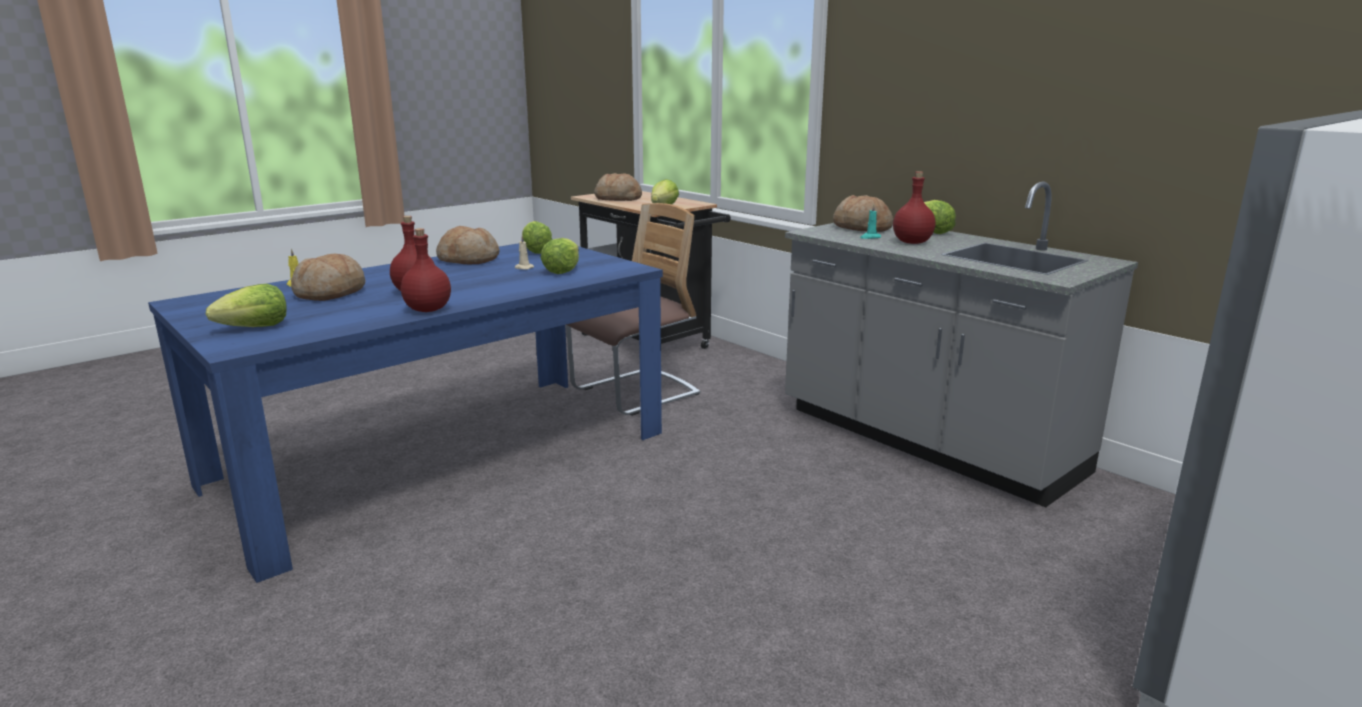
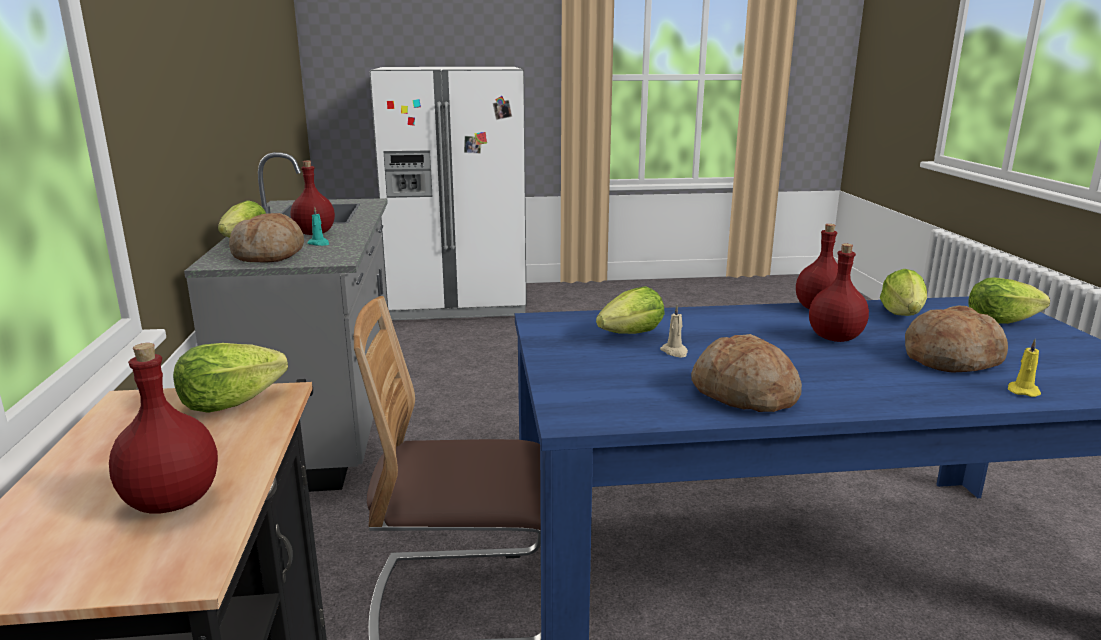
camera: 145 degrees left, 0 degrees up
lettuce [522,221,552,254] -> lettuce moved to [880,269,927,316]
bread [594,173,642,201] -> red bottle [109,343,218,514]

